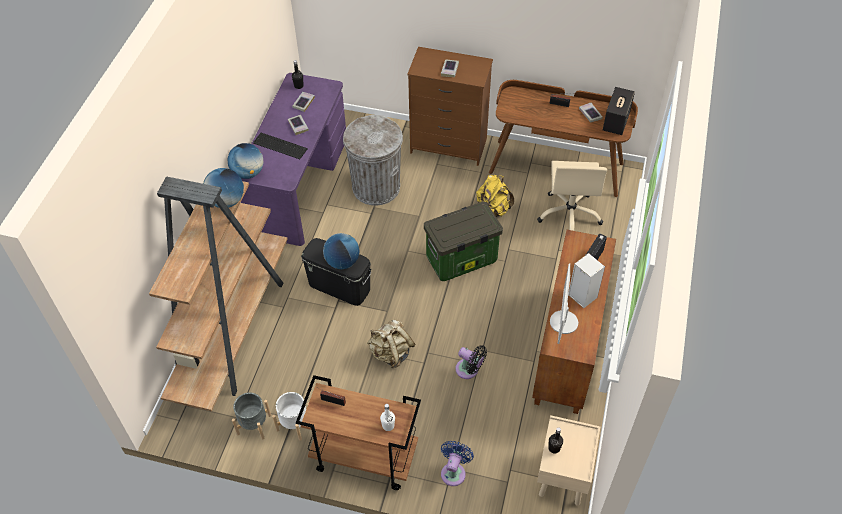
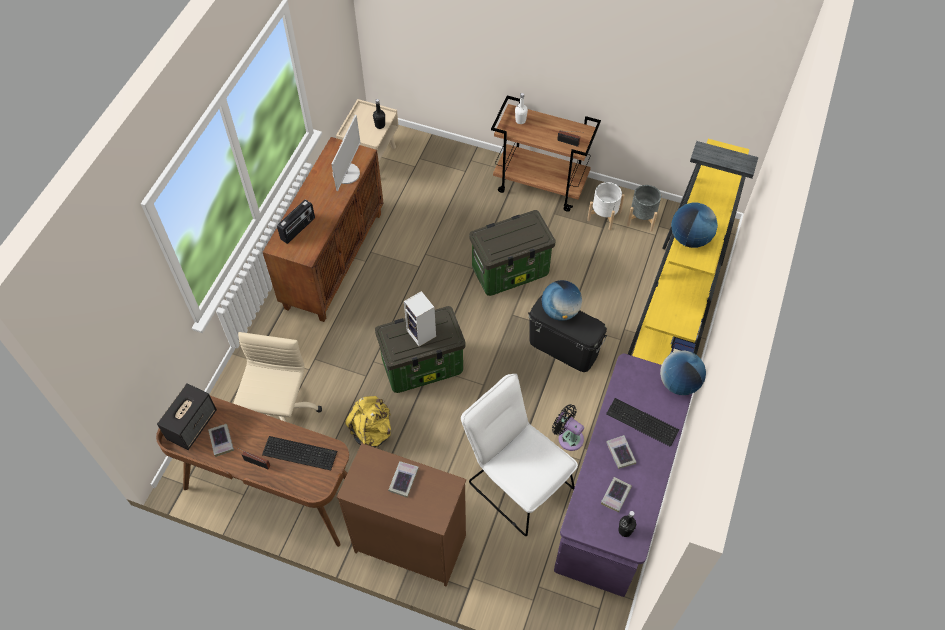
camera: 175 degrees left, 5 degrees up
brown bookcase [149,176,288,411] -> yellow bookcase [628,139,759,365]
grey trash can [343,115,403,206] -> white chair [461,374,578,536]
beige backpack [367,319,415,368] -> storage box [469,210,556,296]
blue fan [441,441,474,486] -> none
black fan [455,345,487,379] -> black fan moved to [552,404,584,451]
speaker [568,253,605,308] -> speaker moved to [404,291,436,347]
none -> keyboard [262,436,337,471]

